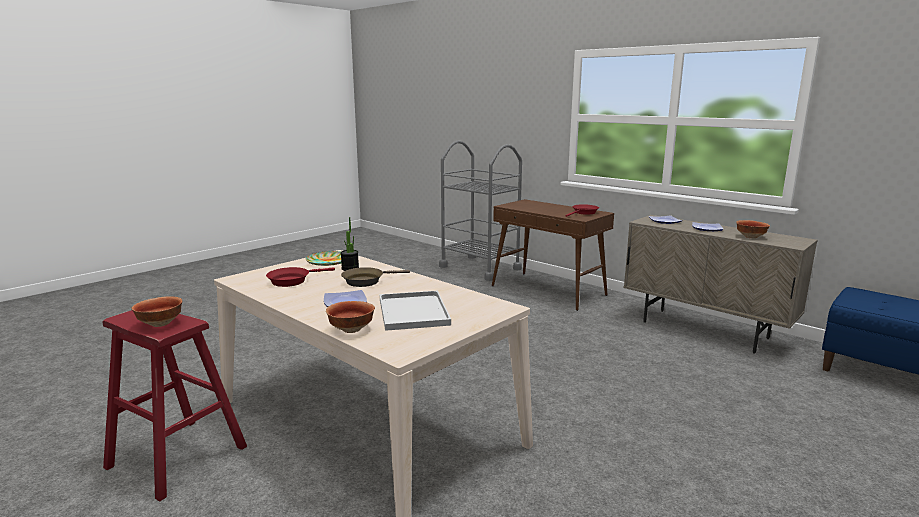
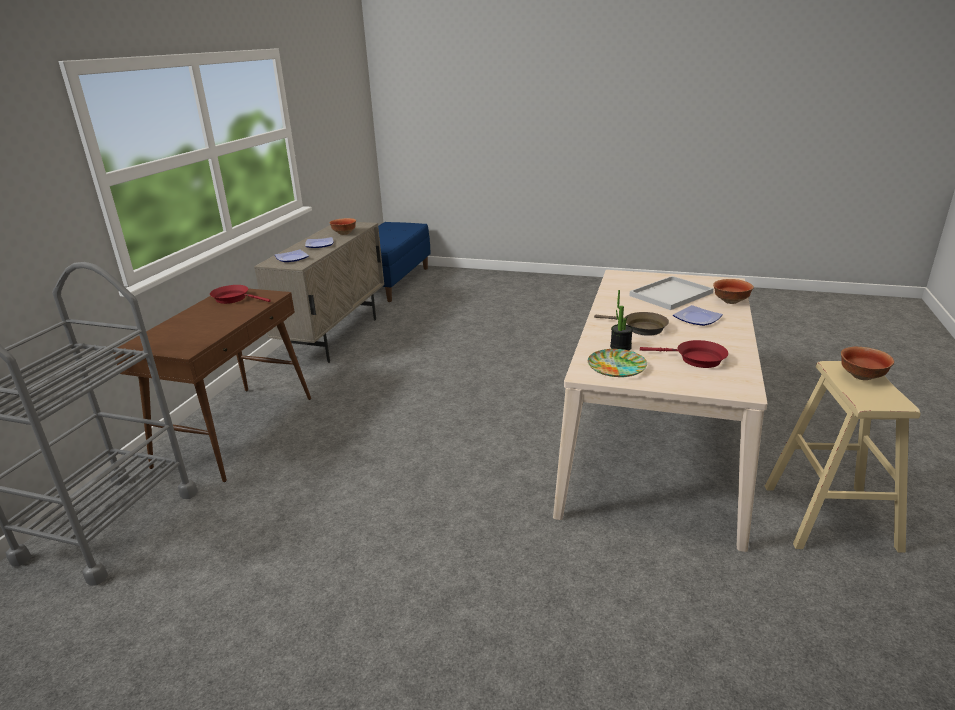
camera: 115 degrees left, 10 degrees up
red stool [102,310,247,501] -> beige stool [765,361,921,553]

